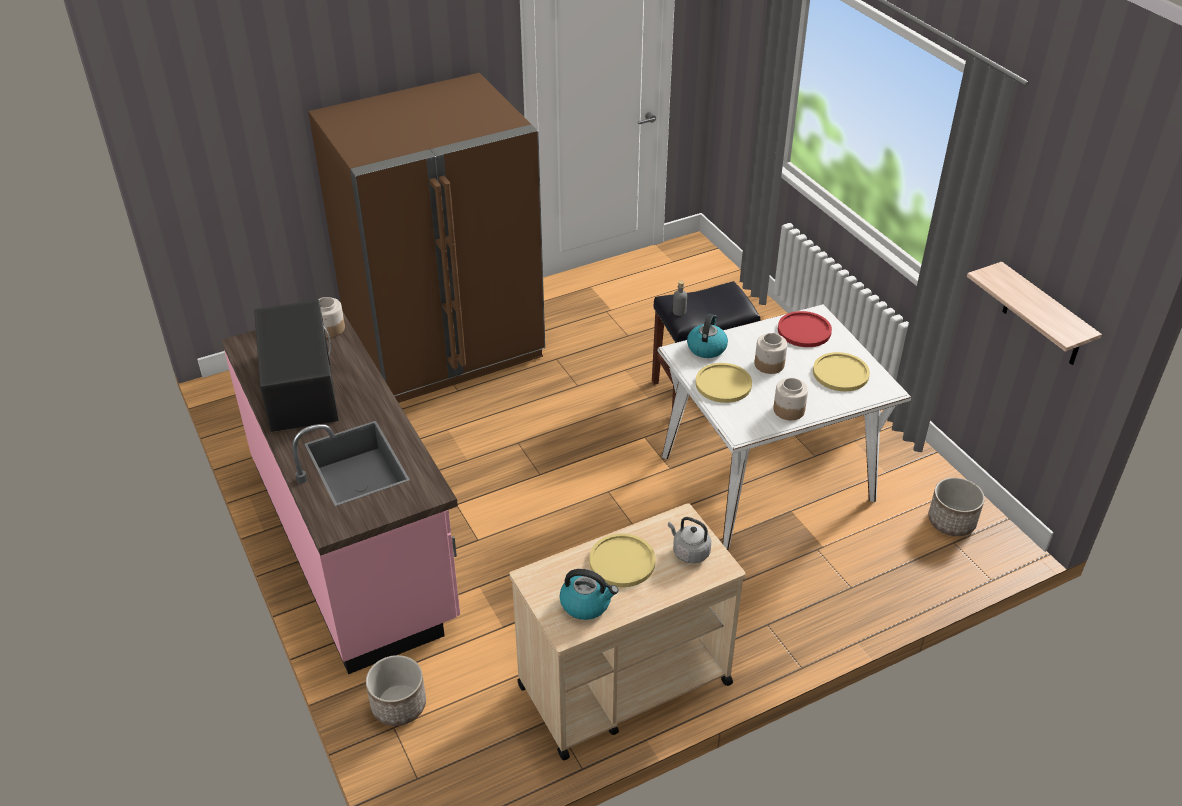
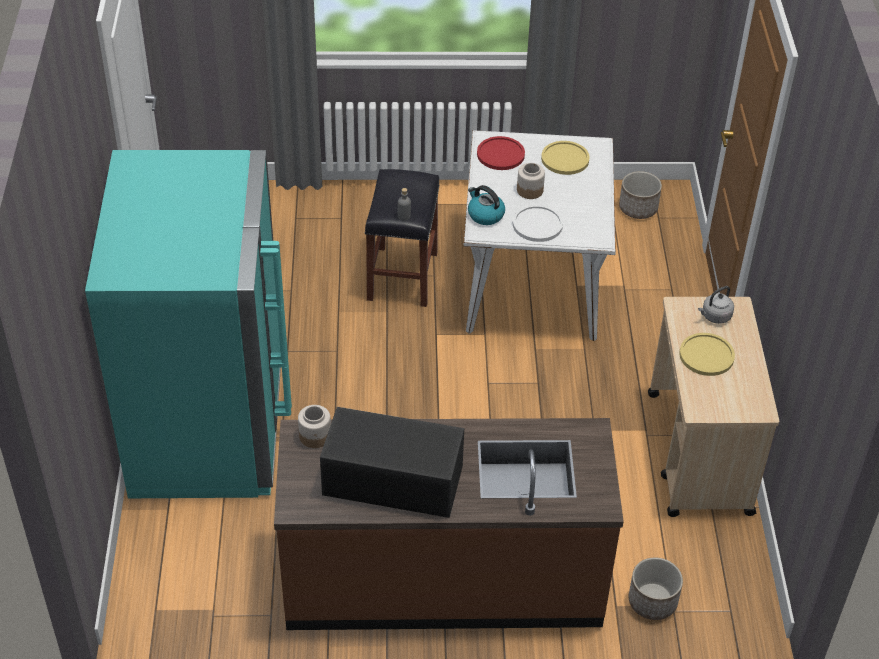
camera: 65 degrees left, 5 degrees up
pink counter [221,313,460,674] -> brown counter [274,418,624,630]
brown fridge [308,73,545,403] -> turquoise fridge [85,150,292,498]
kettle [559,569,618,620] -> none
yellow plate [695,363,752,403] -> white plate [513,205,563,242]
jar [773,378,808,420] -> none
shelf [967,262,1102,365] -> none

